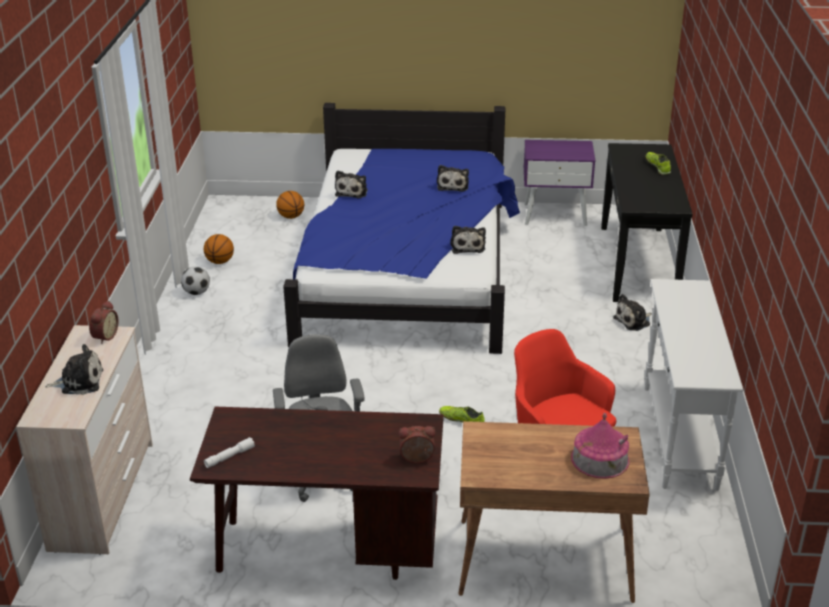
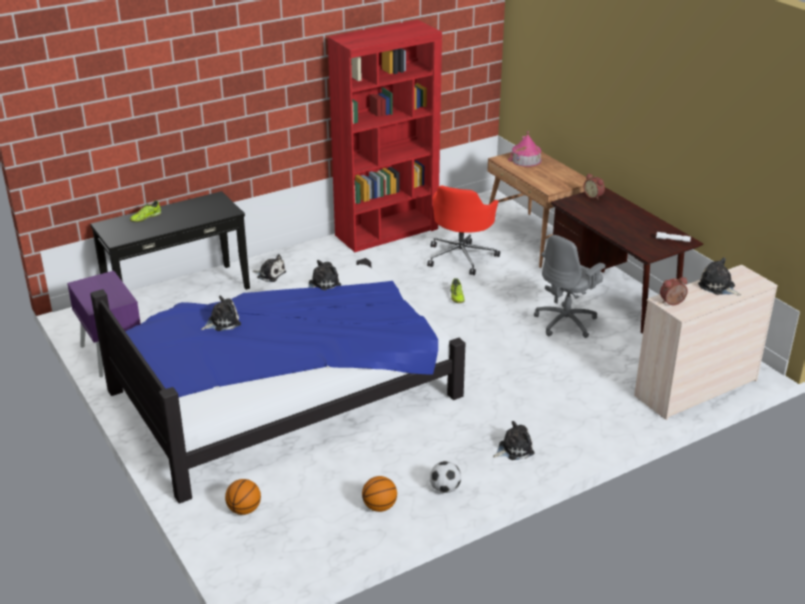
camera: 125 degrees left, 0 degrees up
plush toy [335,171,368,198] -> plush toy moved to [493,421,535,460]
white console table [645,279,743,491] -> red bookcase [328,20,442,252]

